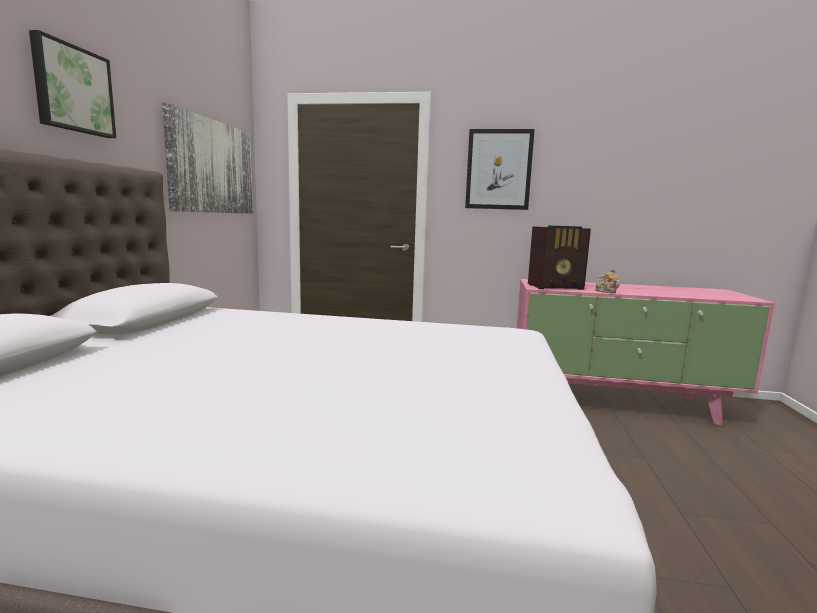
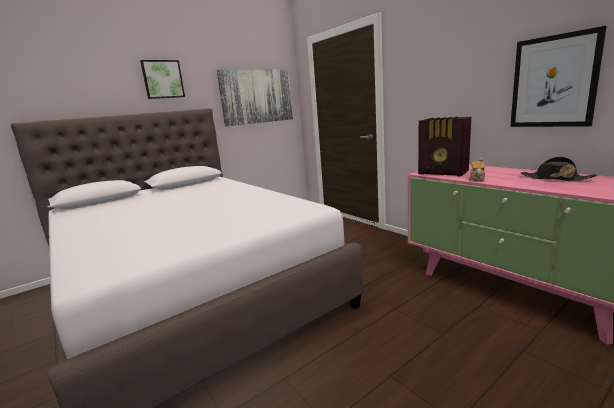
camera: 45 degrees right, 5 degrees up
picture [465,129,535,210] -> picture moved to [510,26,607,127]
none -> black hat [520,157,597,182]

